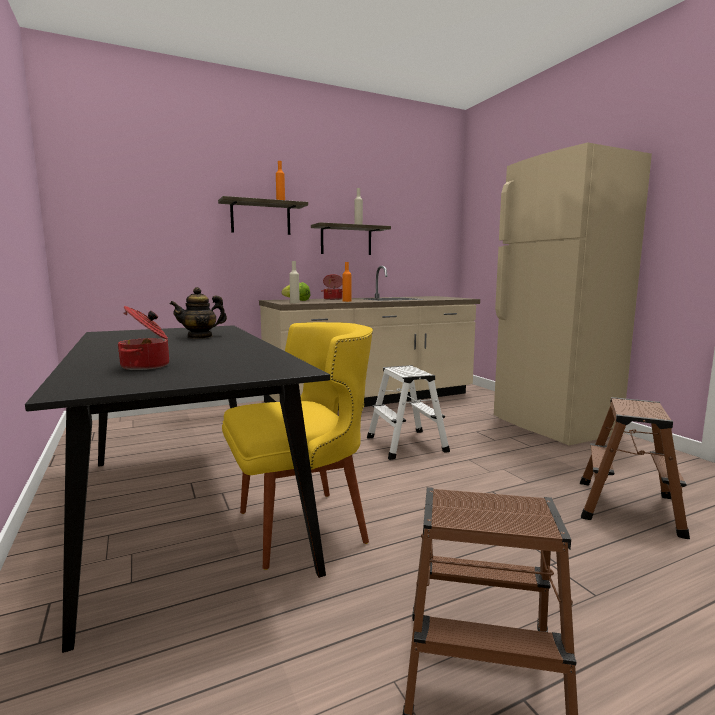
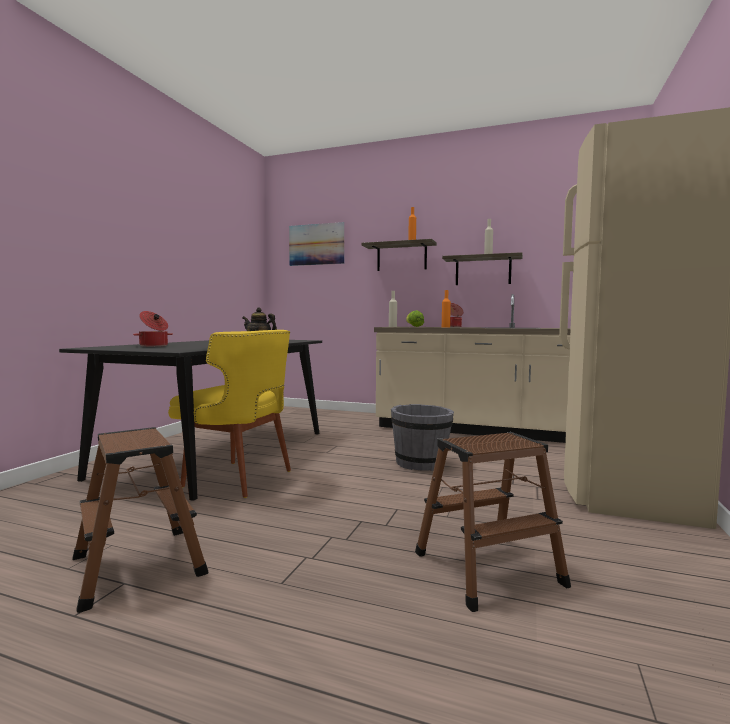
camera: 45 degrees right, 5 degrees down
white step ladder [367,365,450,460] -> grey bucket [391,404,454,471]
none -> picture [289,222,344,266]

